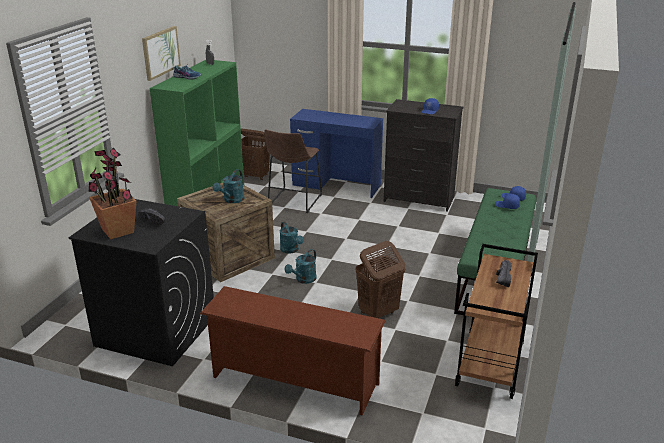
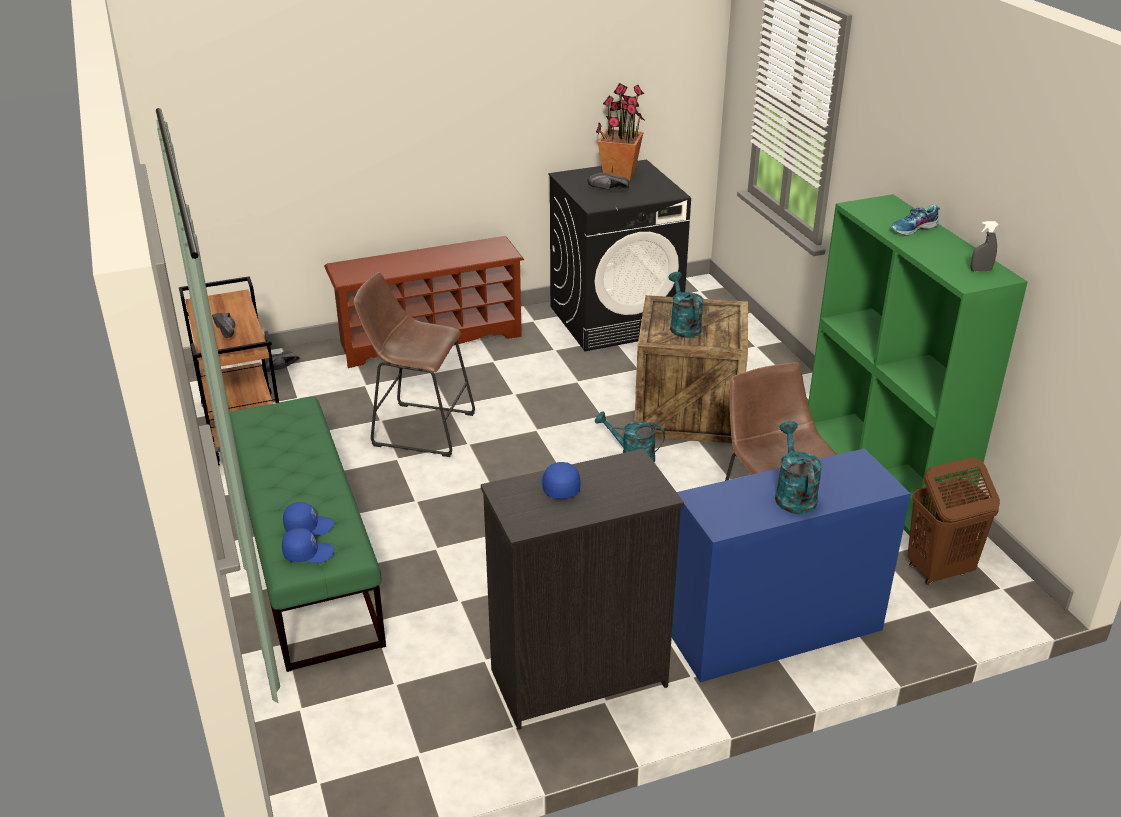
camera: 140 degrees right, 5 degrees up
picture [142,26,181,81] -> none
turquoise watering can [285,249,317,284] -> turquoise watering can moved to [775,421,823,514]
brown laundry basket [356,241,405,318] -> brown stool [353,272,475,457]
none -> black shoe [262,351,299,372]

